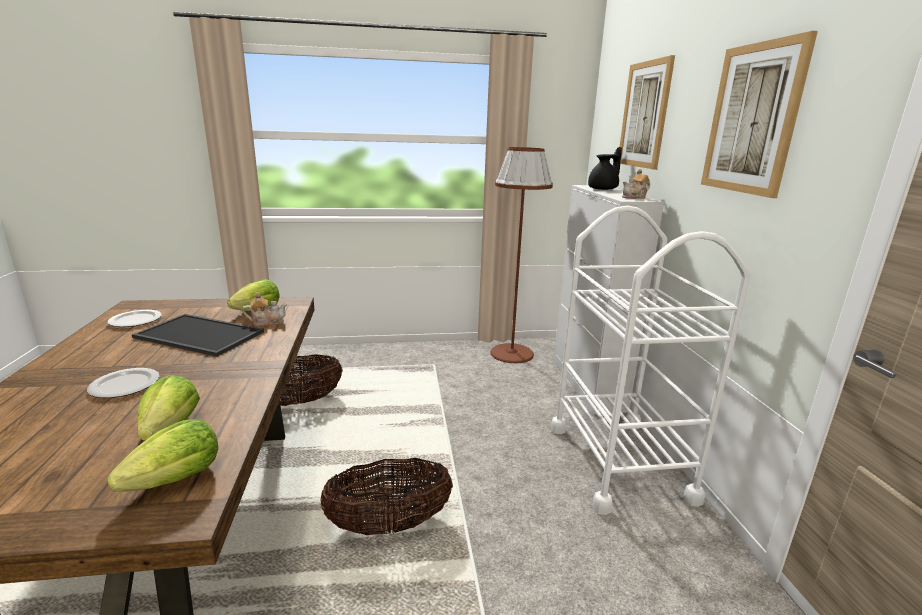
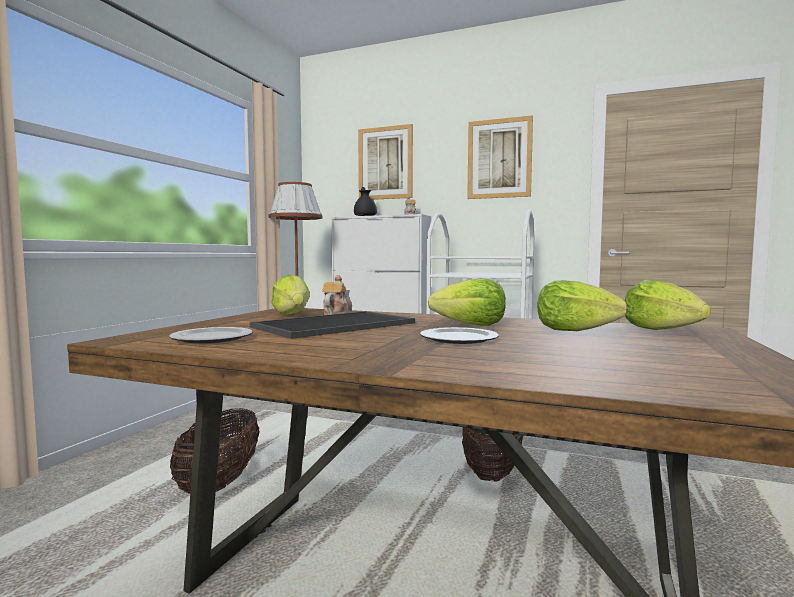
camera: 60 degrees left, 15 degrees down
none -> lettuce [428,279,506,326]

